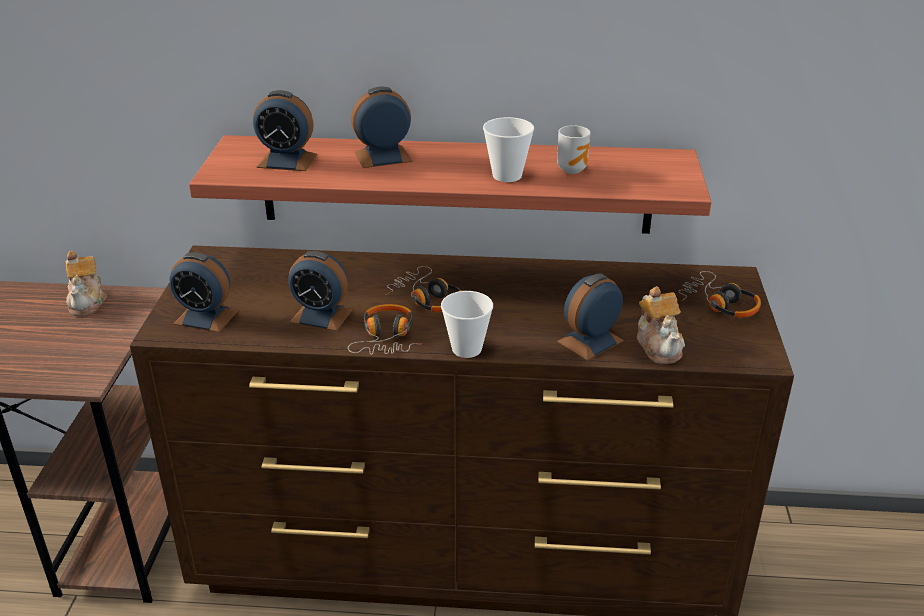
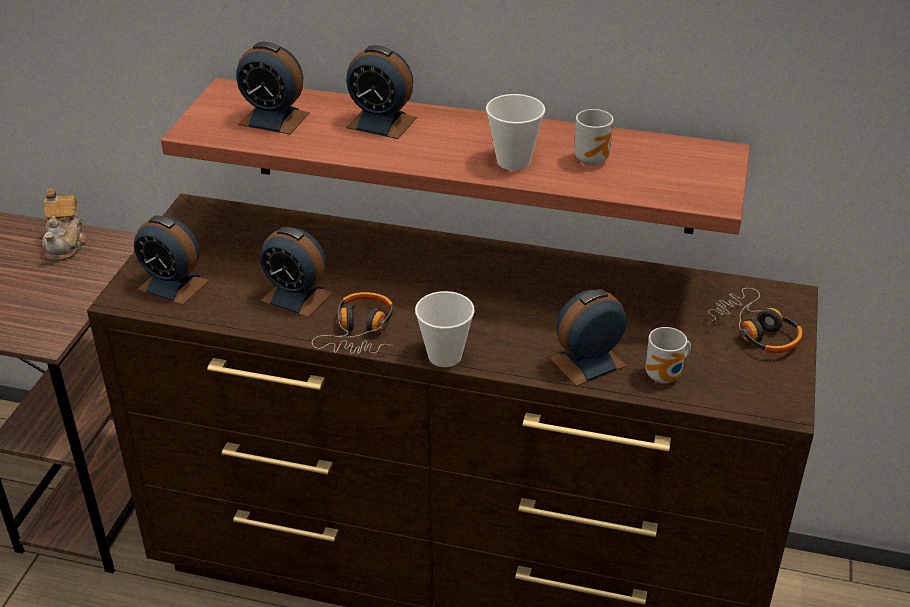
camera: 10 degrees right, 5 degrees up
alarm clock [351,86,412,168] -> alarm clock turned 150 degrees counterclockwise [346,45,417,139]
headphones [386,266,462,312] -> none
teapot [637,286,685,364] -> mug [646,327,691,384]

